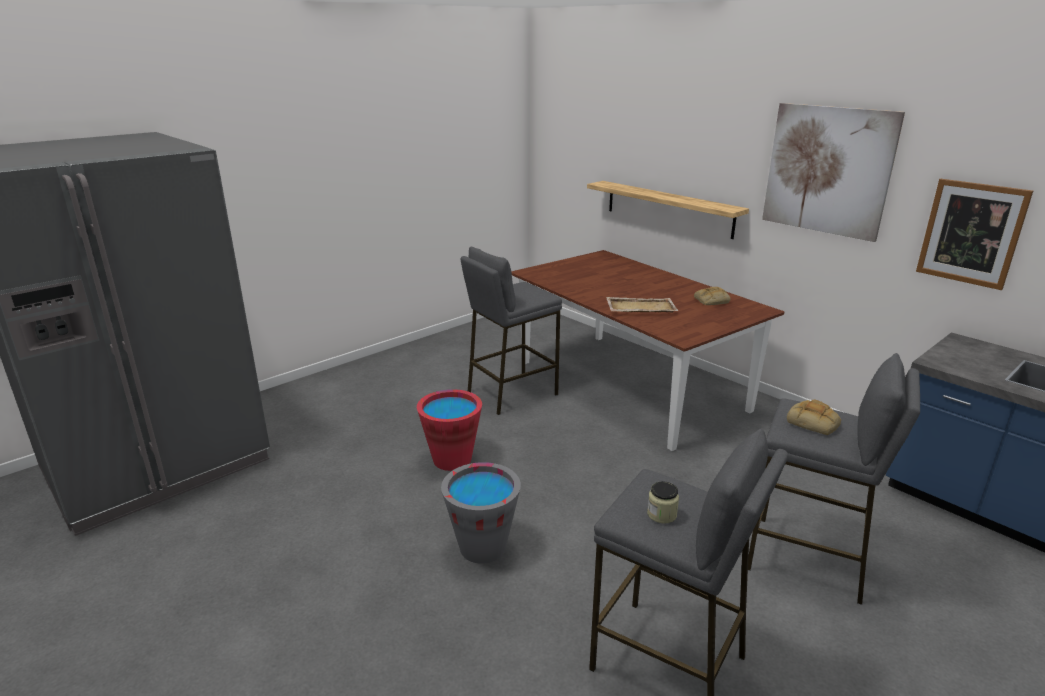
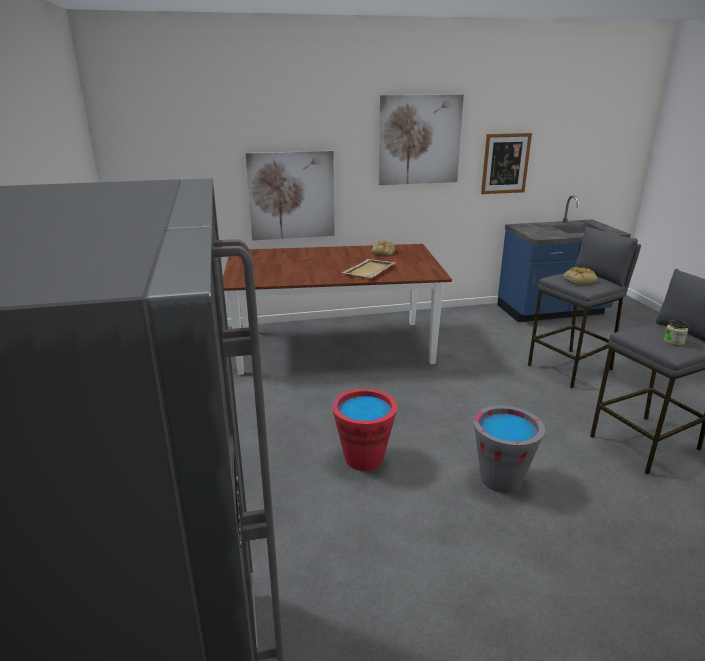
camera: 60 degrees left, 0 degrees up
grey stool [460,247,562,415] -> none
shelf [587,181,749,239] -> picture [245,151,335,241]

